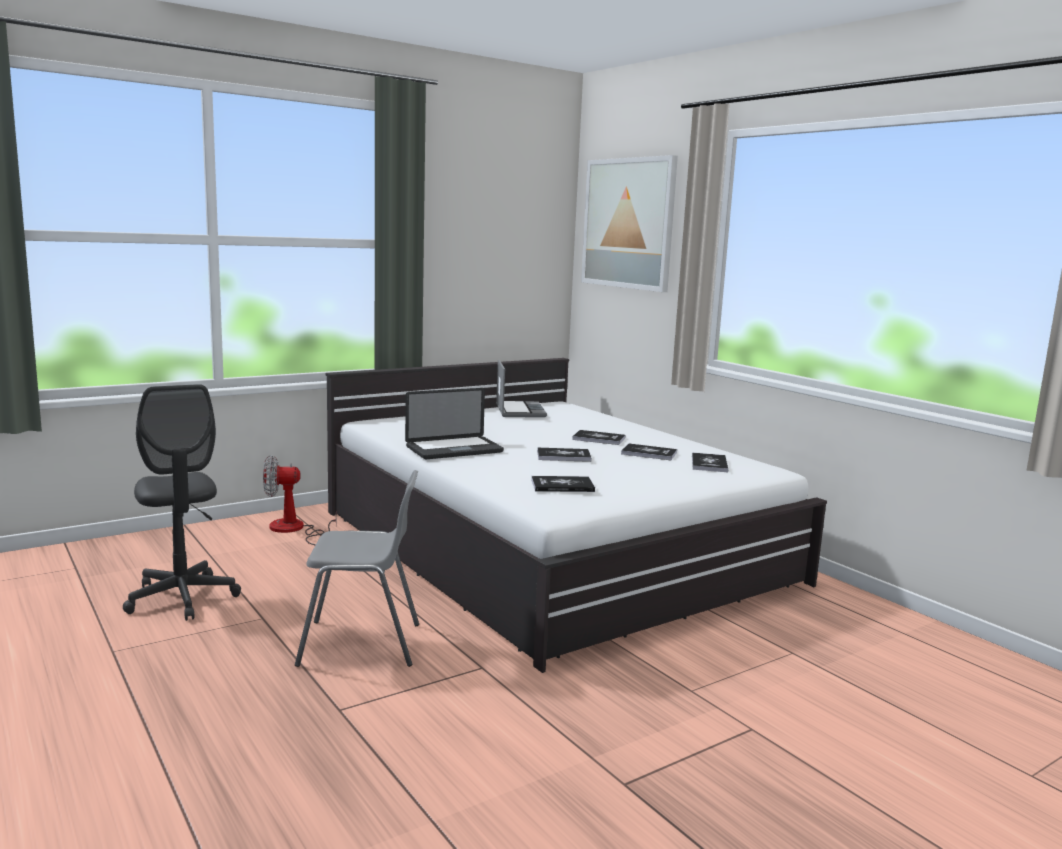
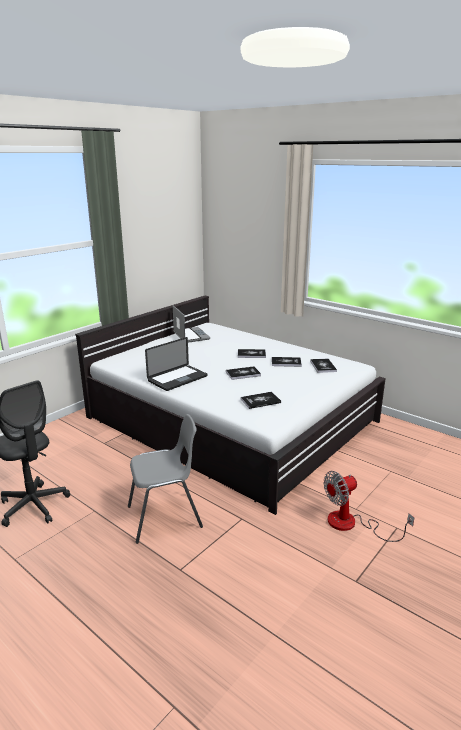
camera: 15 degrees left, 10 degrees up
fan [263,455,336,545] -> fan moved to [323,471,414,542]
picture [581,155,678,292] -> none

